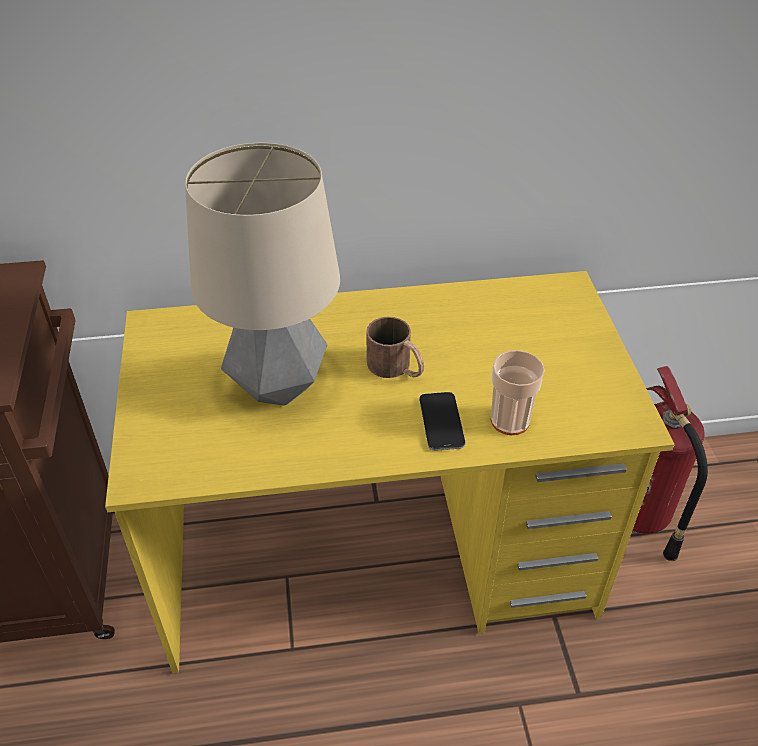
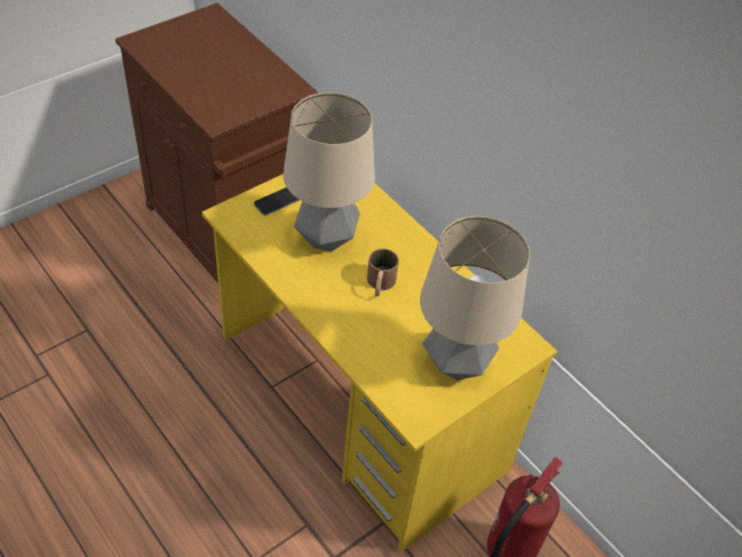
camera: 55 degrees right, 5 degrees up
phone [419,392,466,451] -> phone moved to [254,187,300,216]
cup [490,350,545,435] -> none
none -> table lamp [420,216,530,380]

